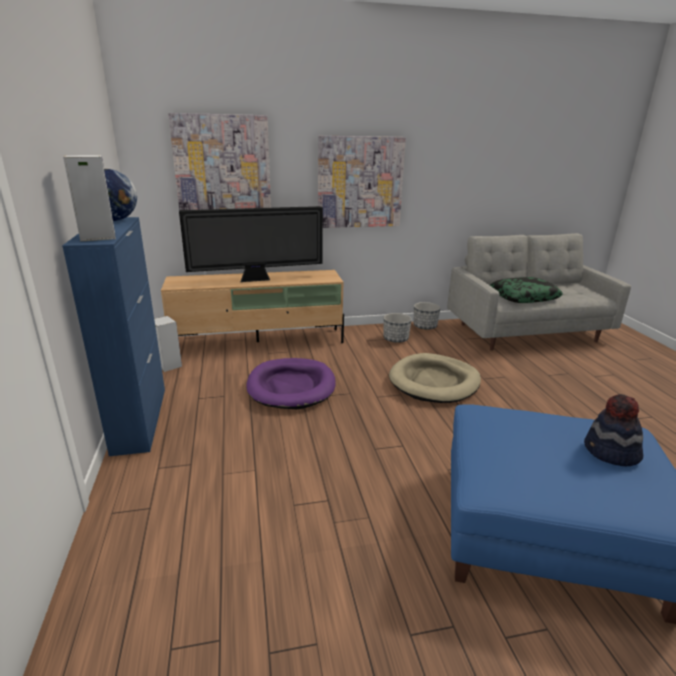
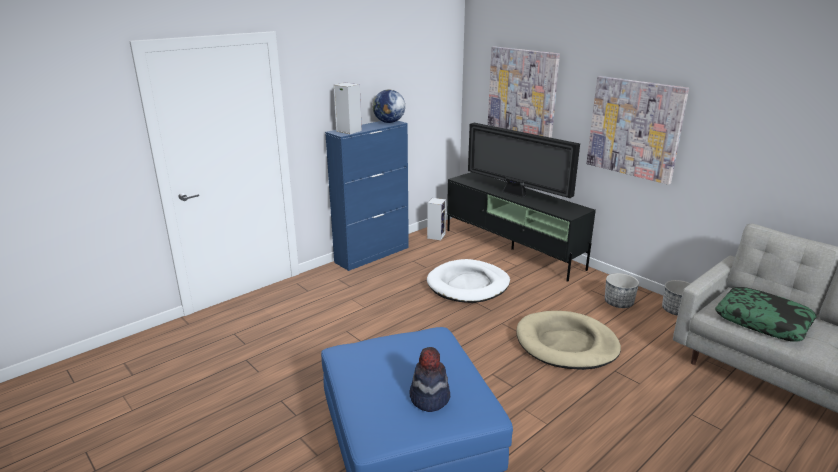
camera: 60 degrees right, 0 degrees up
beige tv stand [161,270,344,343] -> black tv stand [447,172,596,282]
purple dog bed [246,358,336,409] -> white dog bed [427,259,510,303]

